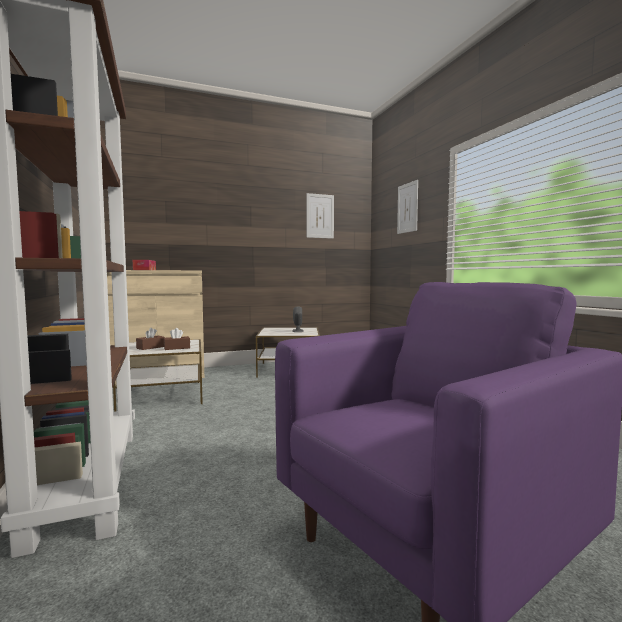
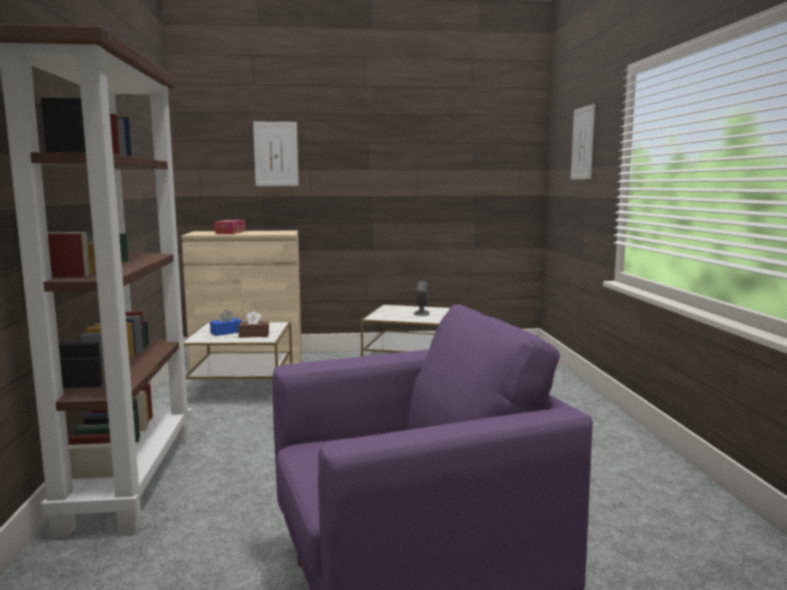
camera: 15 degrees right, 5 degrees up
brown tissue box [136,328,165,350] -> blue tissue box [210,309,242,336]
picture [306,193,334,239] -> picture moved to [253,122,299,186]

